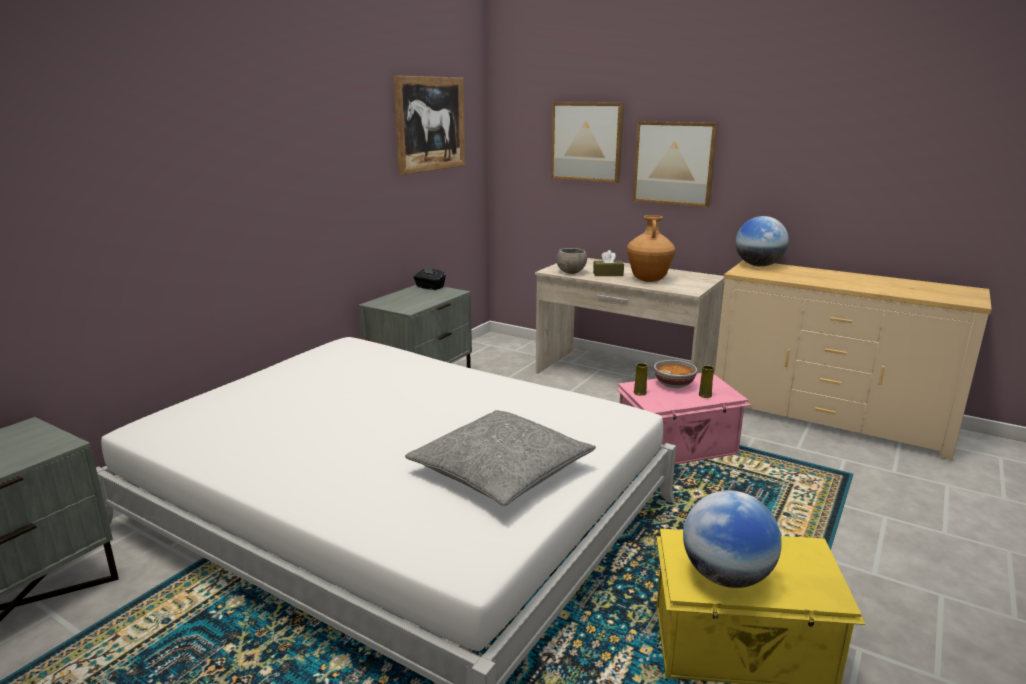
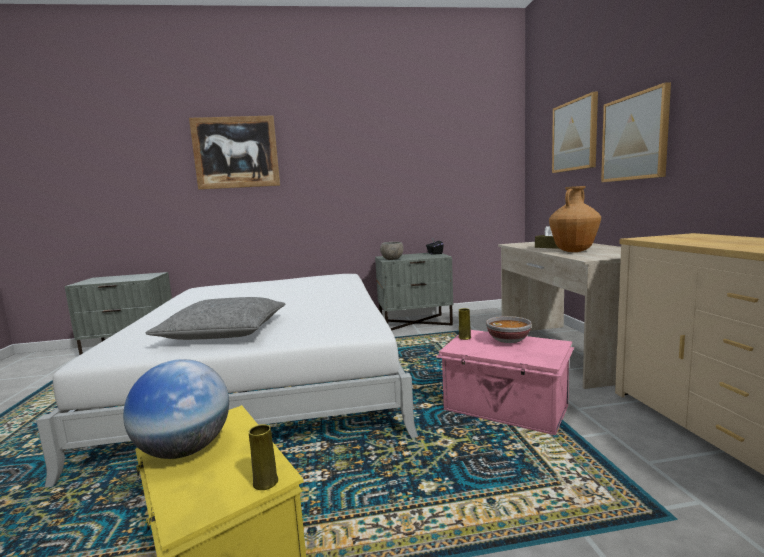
camera: 50 degrees right, 10 degrees down
picture [393,75,465,175] -> picture moved to [189,115,280,190]
grey bowl [556,248,587,274] -> grey bowl moved to [380,242,403,260]
yellow vase [699,365,714,398] -> yellow vase moved to [249,424,278,490]
globe [736,216,789,267] -> none

